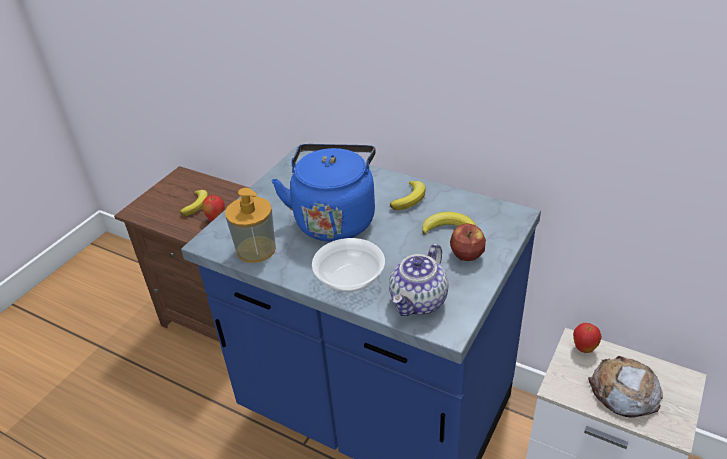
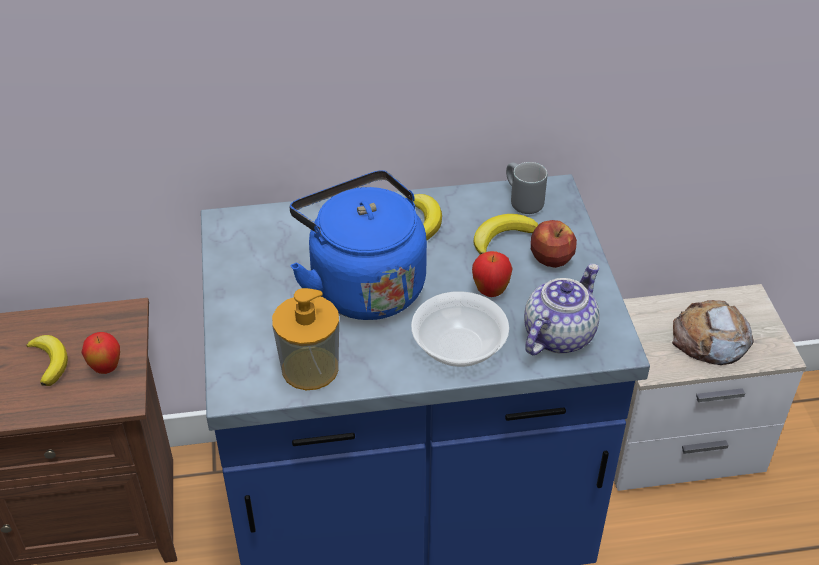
camera: 40 degrees left, 5 degrees up
teapot [389,244,448,316] -> teapot turned 135 degrees counterclockwise [524,264,600,355]
apple [573,323,602,353] -> apple moved to [472,251,513,297]
none -> grey mug [506,162,547,214]

